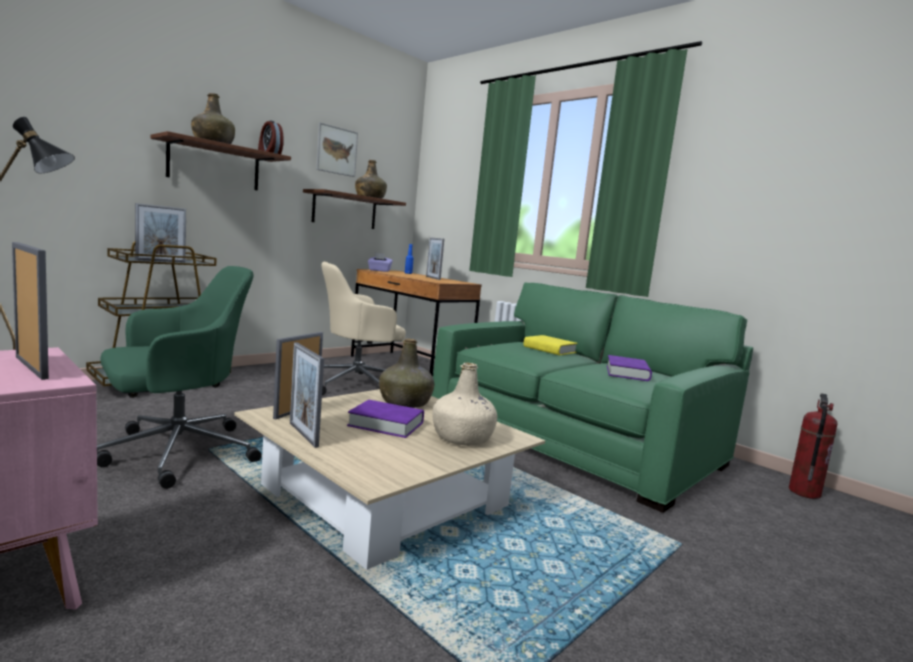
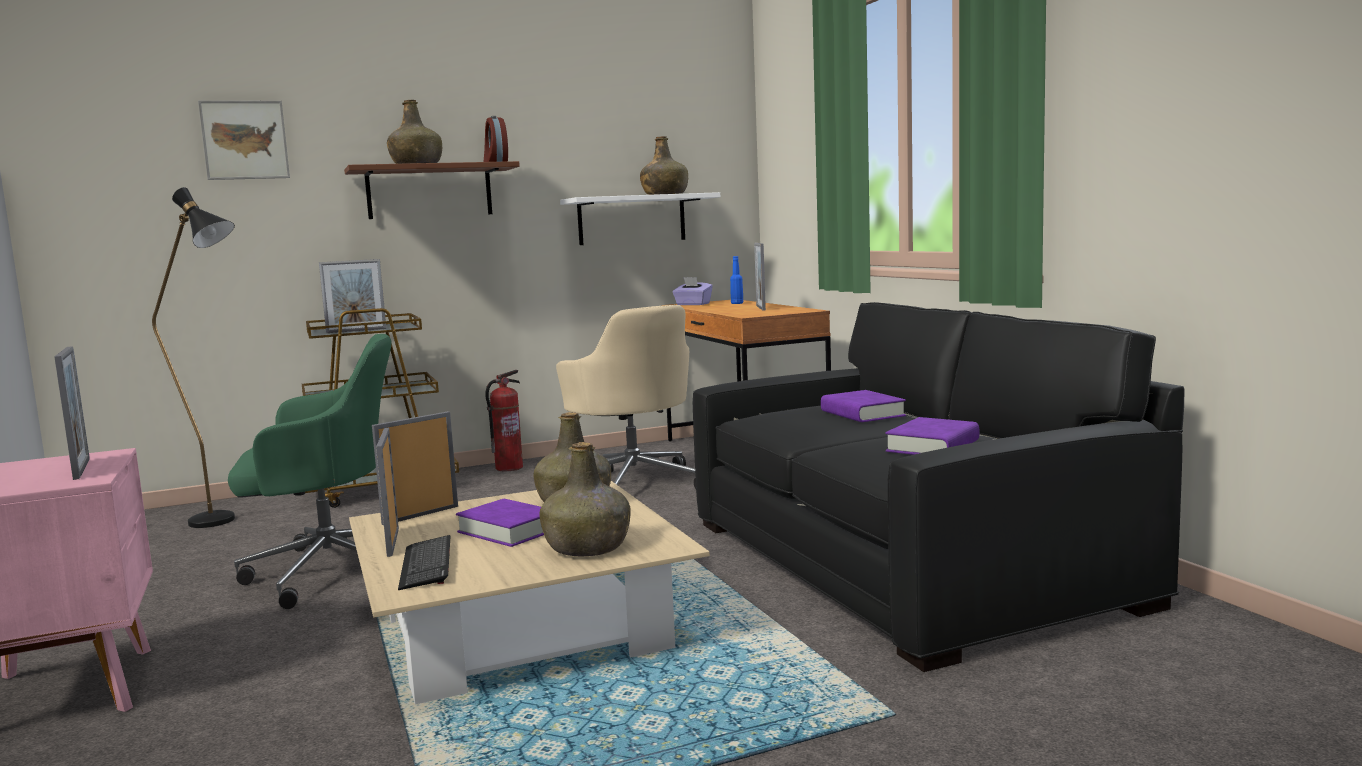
camera: 25 degrees right, 0 degrees up
brown shelf [303,189,406,229] -> white shelf [560,192,720,245]
picture [316,122,358,177] -> picture moved to [198,100,290,180]
beige office chair [321,261,406,395] -> beige office chair turned 120 degrees counterclockwise [556,305,696,489]
green sofa [432,282,753,513] -> black sofa [693,302,1185,672]
beige bottle [432,362,497,446] -> green bottle [539,442,631,556]
yellow book [523,335,578,355] -> purple book [821,390,906,422]
fire extinguisher [789,393,838,499] -> fire extinguisher moved to [485,370,523,471]
none -> keyboard [398,535,450,590]

